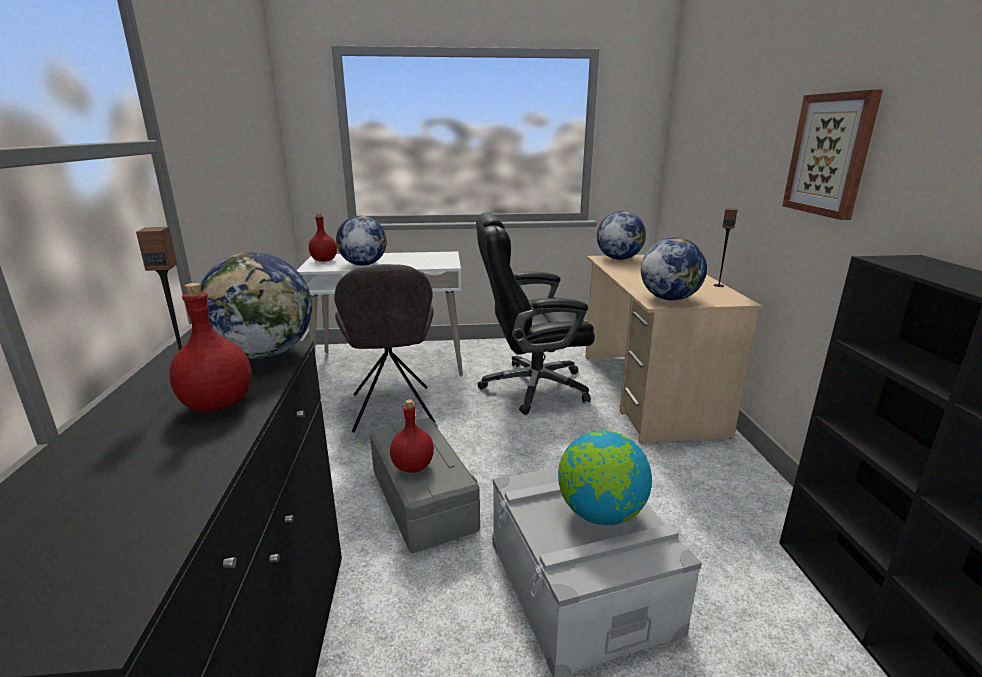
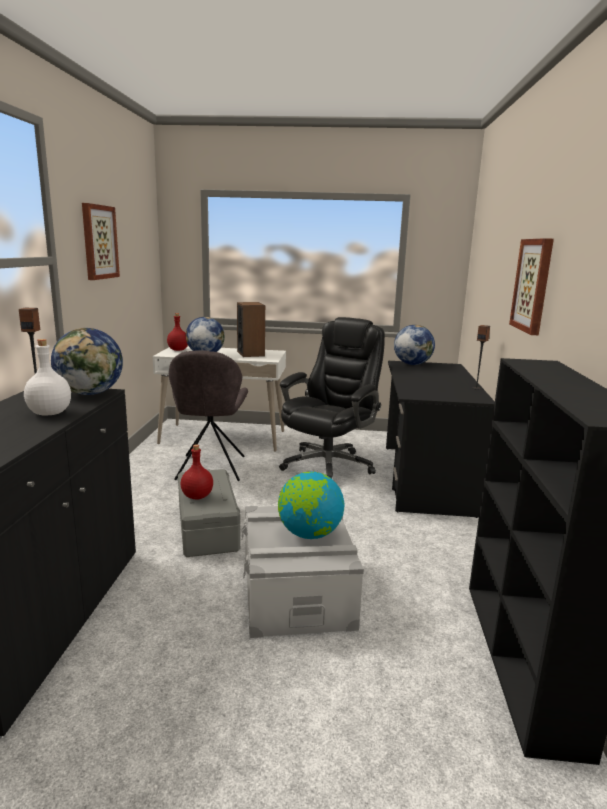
camera: 10 degrees right, 5 degrees down
red bottle [169,283,251,412] -> white bottle [24,339,71,415]
black office chair [476,213,595,415] -> black office chair turned 120 degrees clockwise [279,317,385,479]
beige desk [585,255,762,443] -> black desk [386,361,495,518]
globe [641,238,707,301] -> none
none -> picture [82,203,120,280]
none -> speaker [237,302,265,357]

